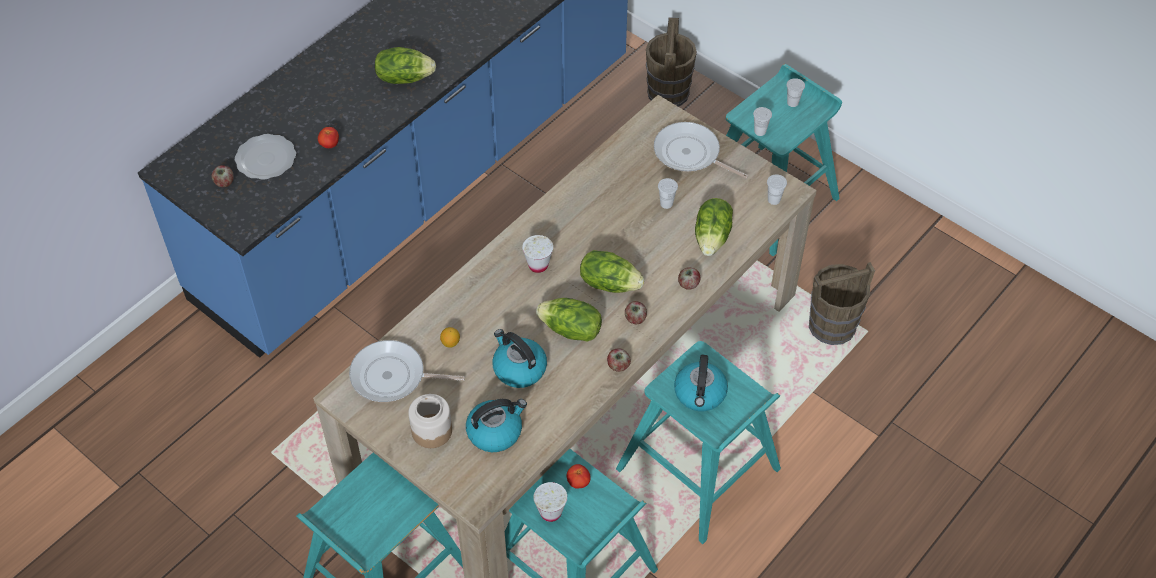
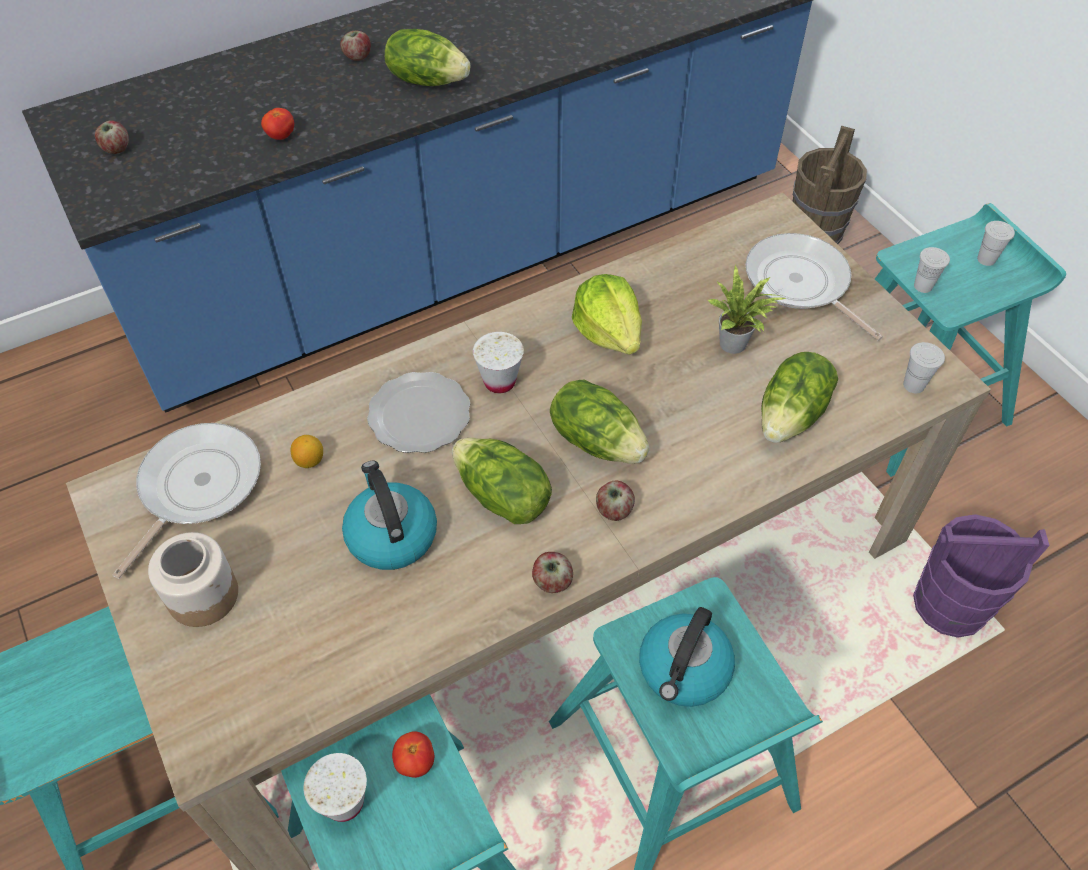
camera: 20 degrees right, 0 degrees up
plate [235,134,296,180] -> plate moved to [367,372,470,453]
frying pan [349,340,465,402] -> frying pan turned 90 degrees clockwise [113,423,261,579]
kettle [466,399,527,452] -> none
white cup [658,178,678,209] -> potted plant [707,265,786,354]
apple [678,267,701,290] -> apple moved to [340,30,371,61]
brown bucket [809,262,875,345] -> purple bucket [913,514,1050,638]
none -> lettuce [572,274,642,355]

